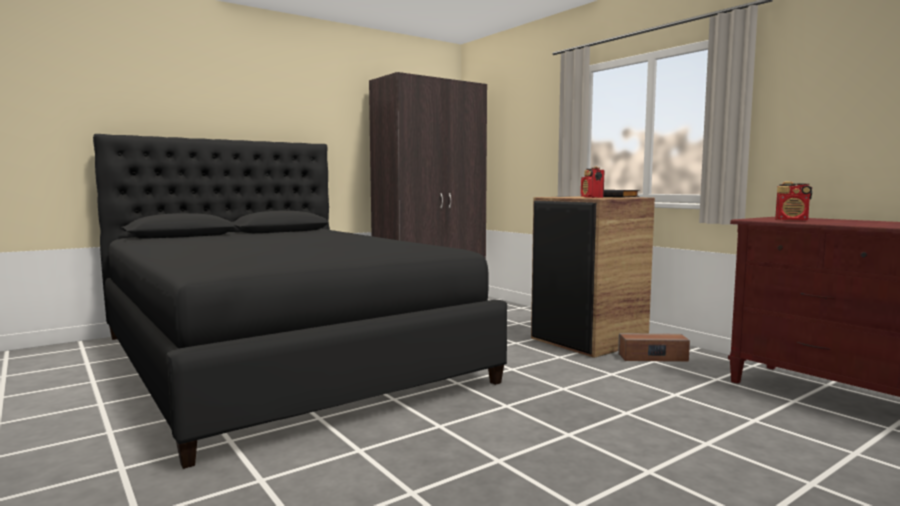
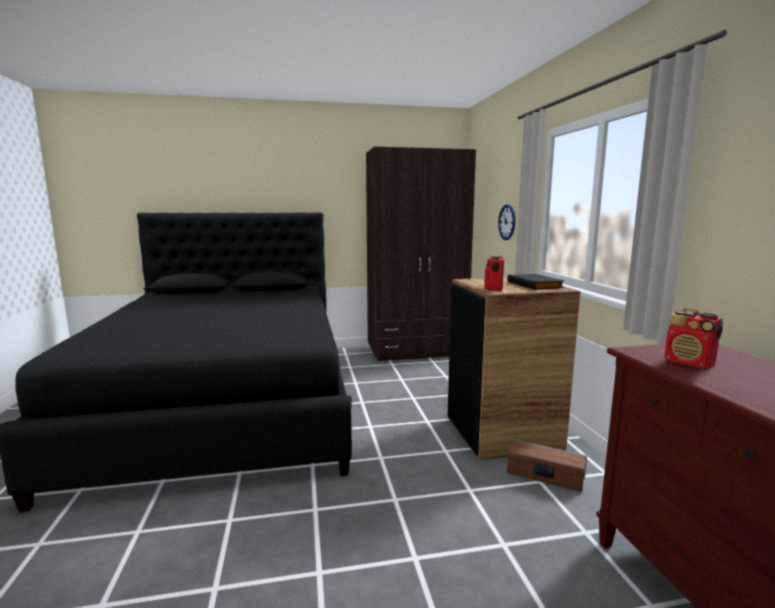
camera: 25 degrees right, 5 degrees up
none -> wall clock [498,204,515,240]

